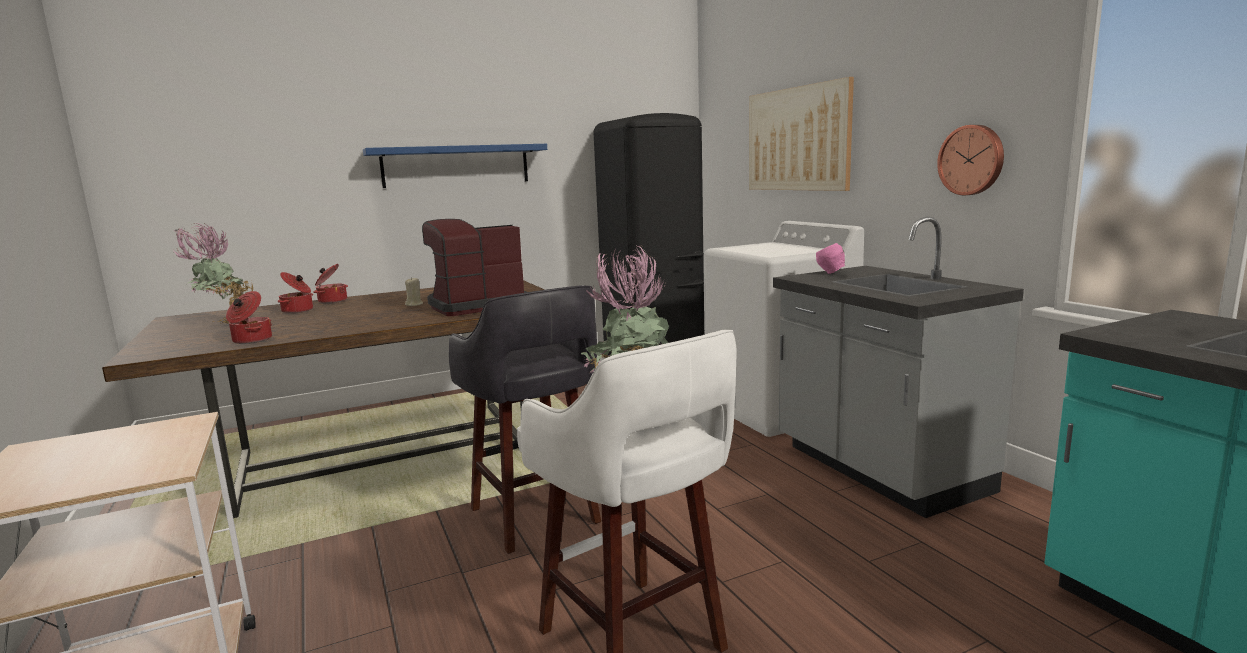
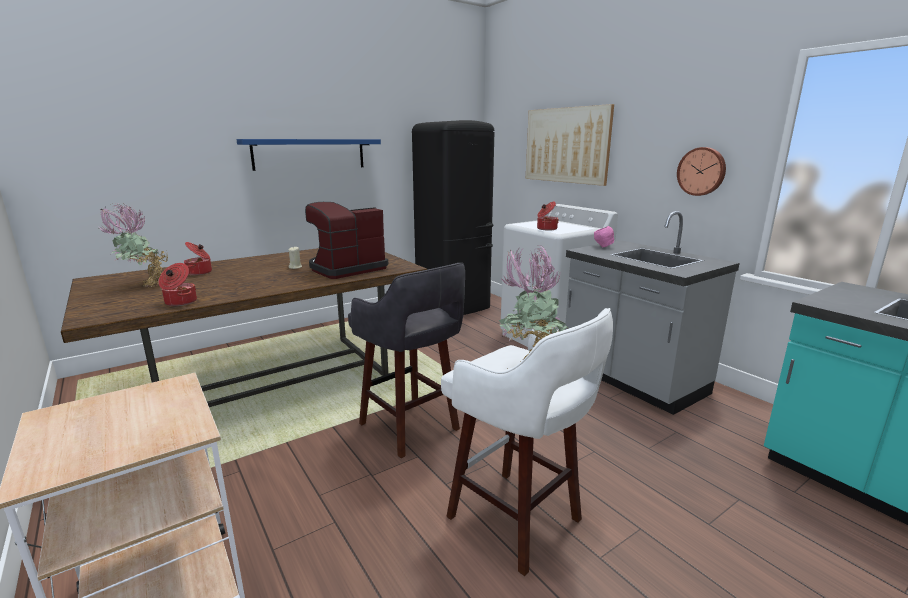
camera: 10 degrees left, 5 degrees up
cooking pot [313,264,348,303] -> cooking pot moved to [537,202,559,231]

